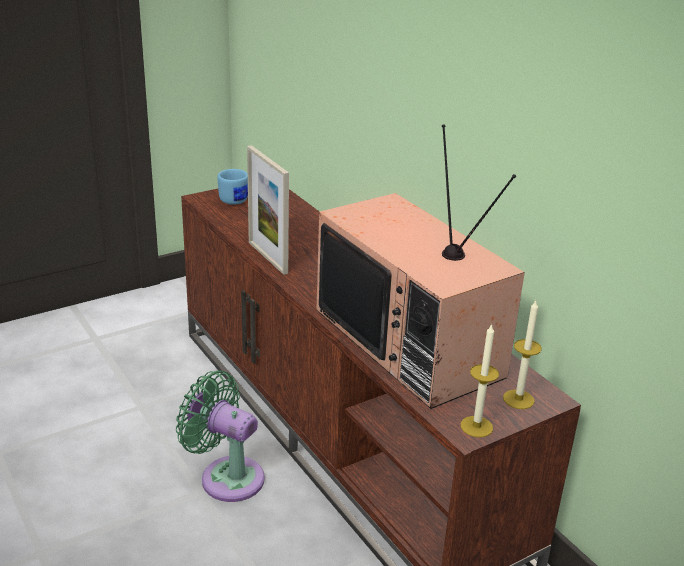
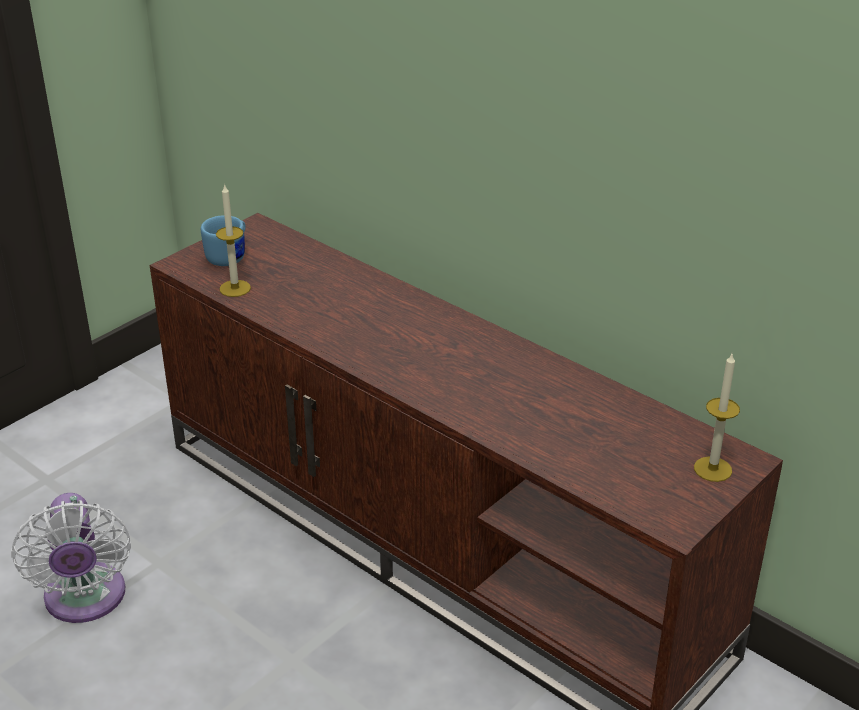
camera: 15 degrees left, 5 degrees up
green fan [176,370,265,502] -> none
picture frame [247,145,289,275] -> none
television [317,124,525,409] -> none
candle [460,323,499,437] -> candle moved to [216,184,251,297]
none -> white fan [11,493,131,623]

